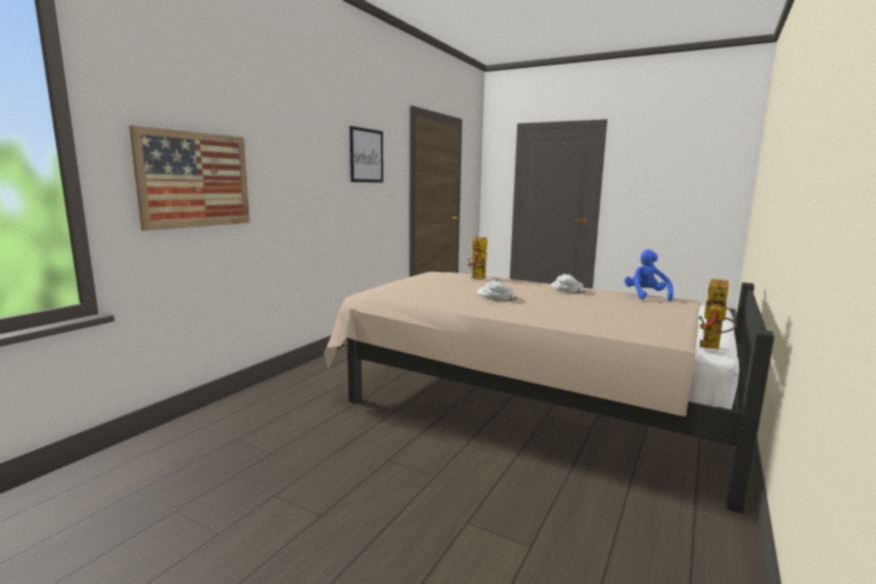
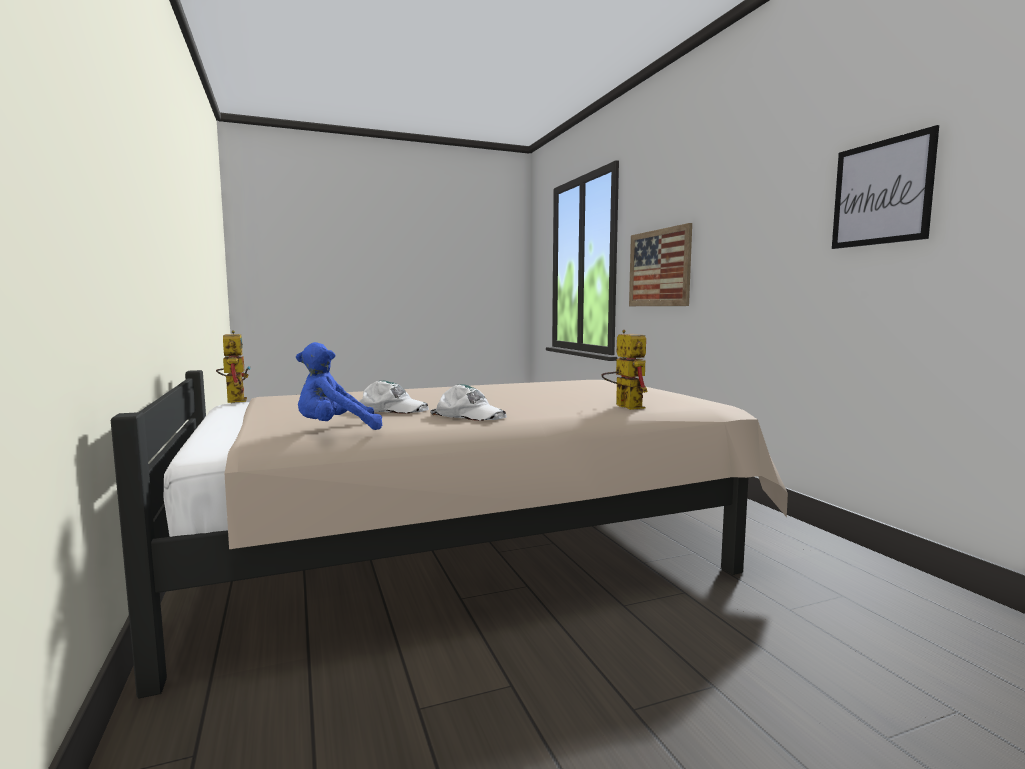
camera: 130 degrees right, 5 degrees down
white cap [476,280,517,301] -> white cap moved to [359,381,429,414]
blue plush toy [624,249,673,301] -> blue plush toy turned 120 degrees clockwise [296,342,382,430]

